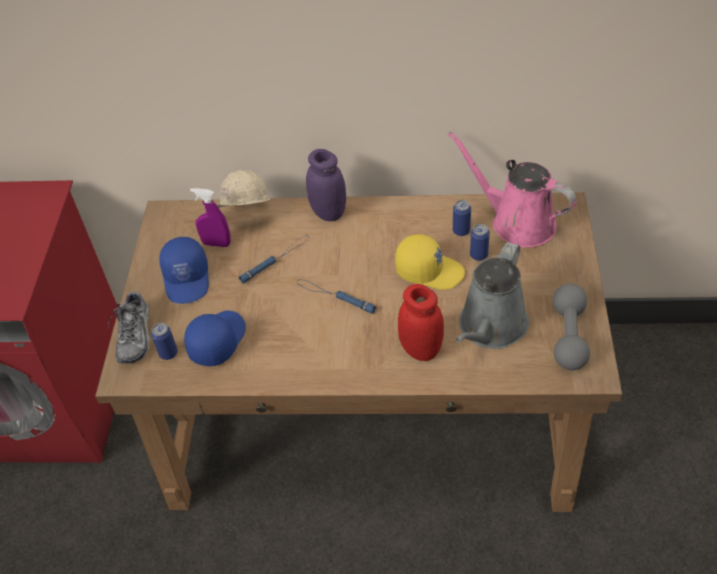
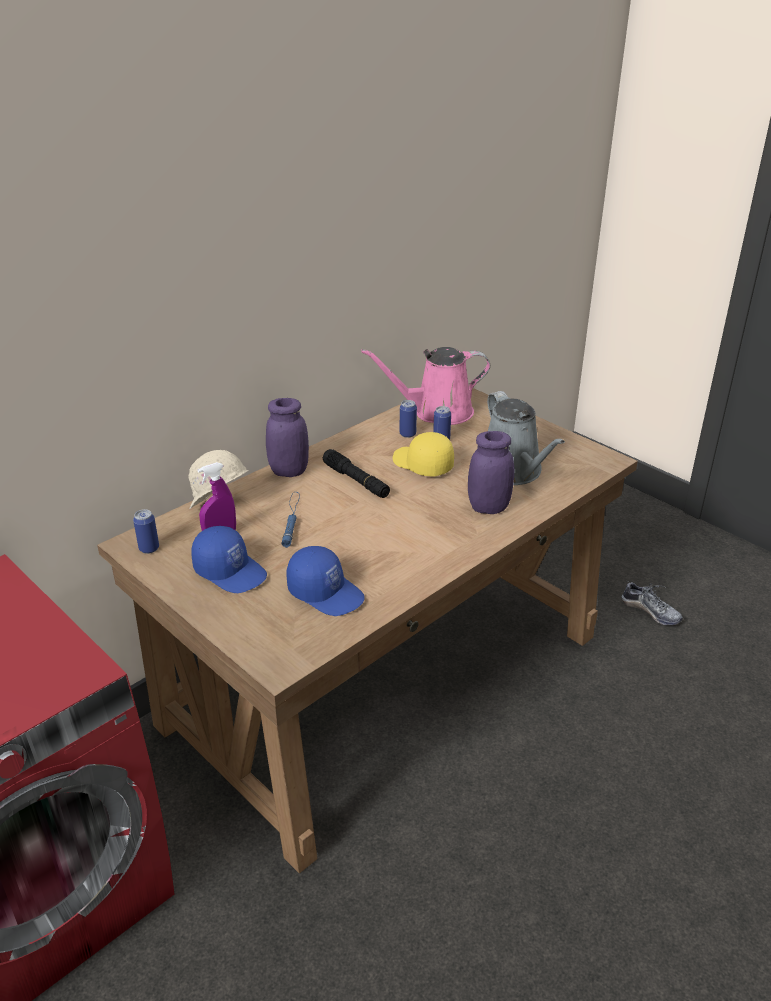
camera: 50 degrees left, 15 degrees down
shoe [108,291,150,364] -> shoe moved to [622,582,682,625]
can [151,323,178,360] -> can moved to [133,509,159,554]
blue cap [184,310,246,366] -> blue cap turned 150 degrees clockwise [286,546,364,616]
blue flashlight [297,279,377,314] -> none
yellow cap [395,234,465,290] -> yellow cap turned 105 degrees counterclockwise [393,432,454,477]
red jar [398,284,444,361] -> purple jar [468,431,514,514]
grey dumbbell [553,284,590,370] -> none
none -> black flashlight [323,449,390,498]

